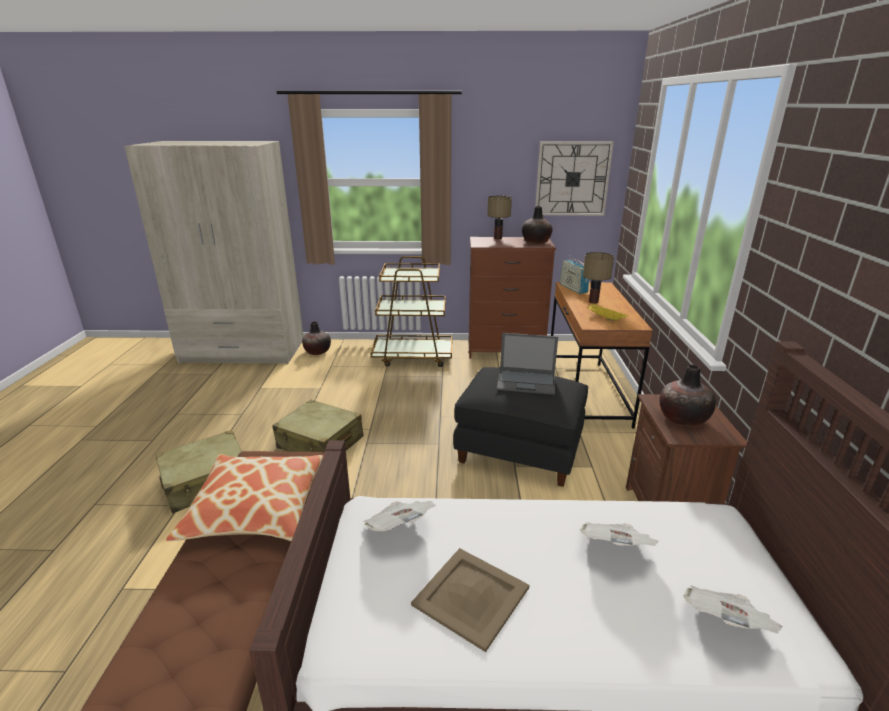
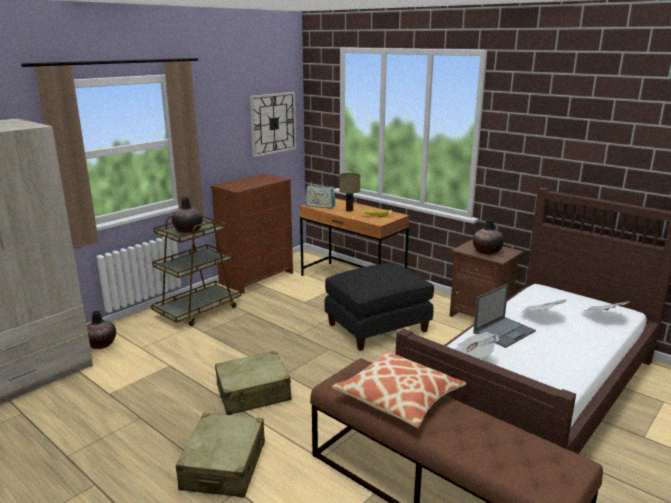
camera: 50 degrees left, 5 degrees down
beige tray [411,548,529,652] -> none
table lamp [487,196,512,239] -> none
laptop [497,333,558,395] -> laptop moved to [473,284,536,348]
vase [522,206,552,244] -> vase moved to [172,197,203,234]

